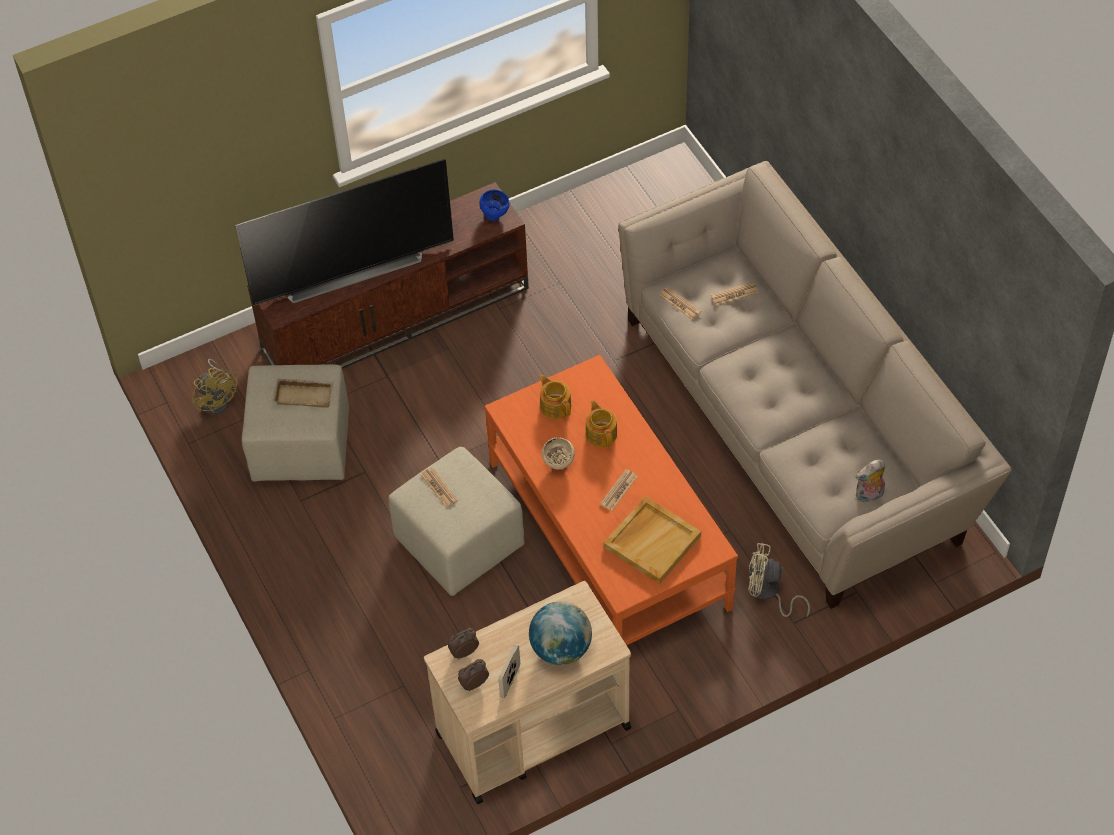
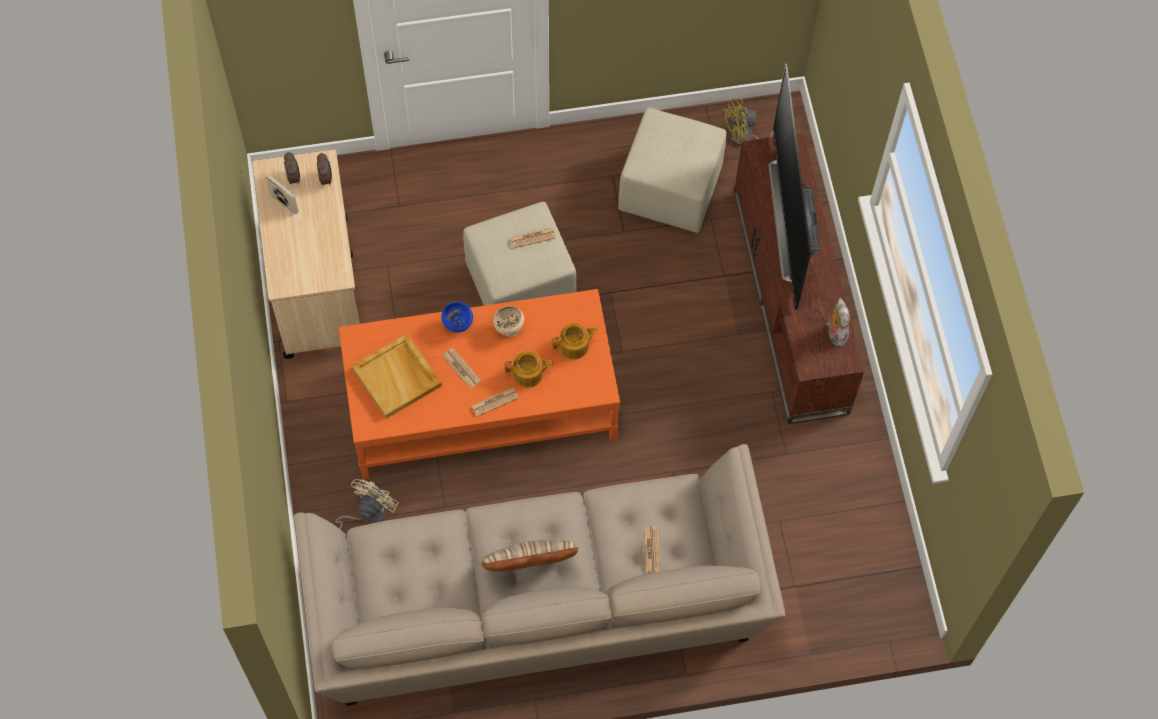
camera: 105 degrees right, 10 degrees up
beige tray [273,379,333,408] -> none
blue bowl [479,190,510,221] -> blue bowl moved to [442,302,473,332]
globe [529,601,592,665] -> none
newspaper [659,286,702,320] -> newspaper moved to [472,387,519,417]
plush toy [856,460,886,503] -> plush toy moved to [827,298,850,346]
none -> beige pillow [482,540,578,572]

